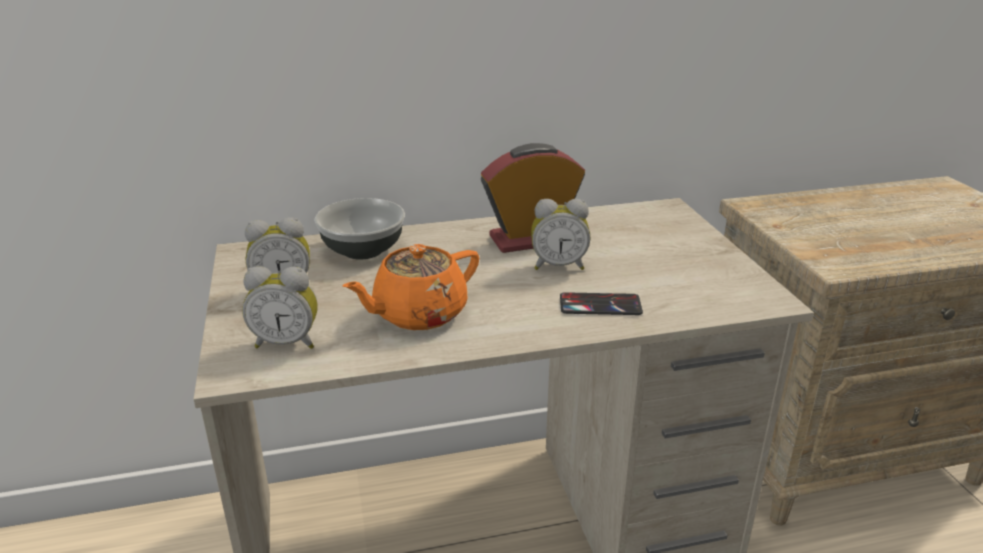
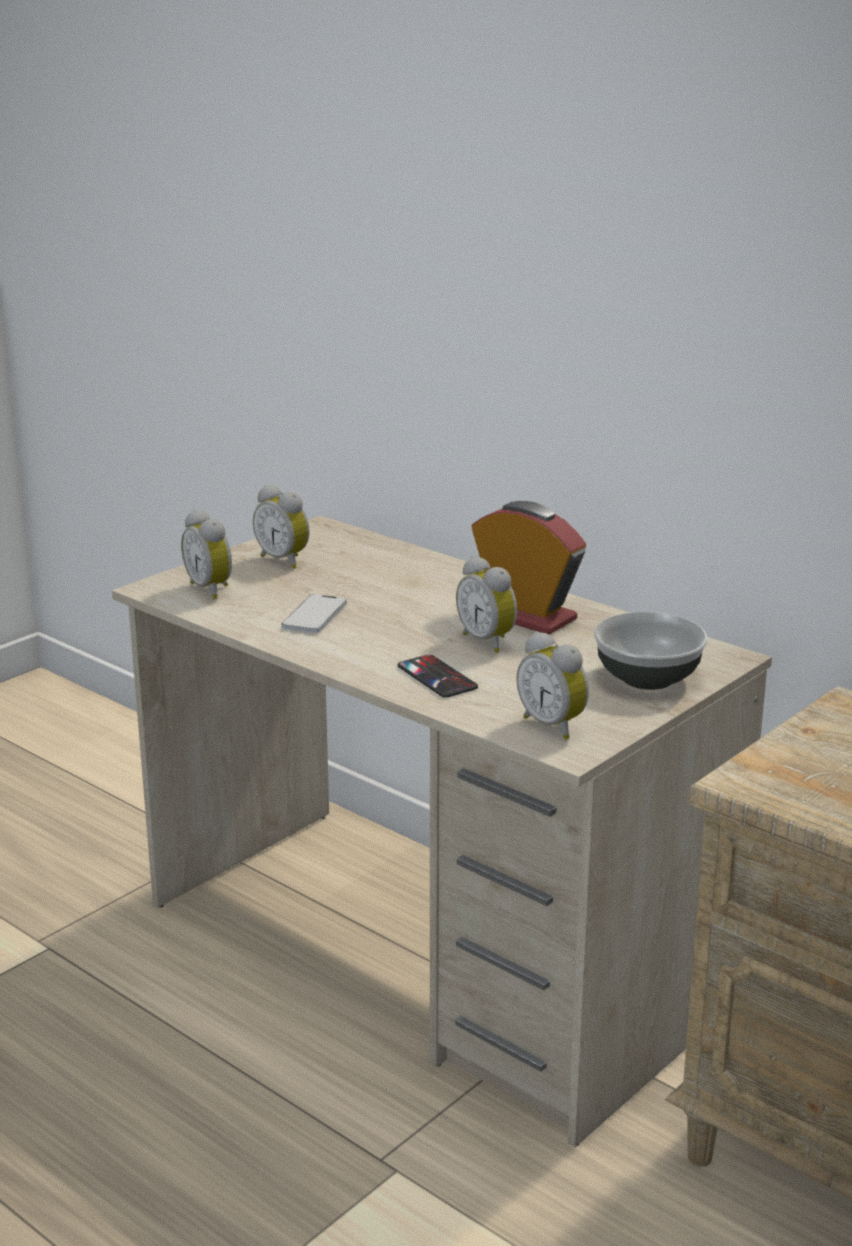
camera: 55 degrees right, 5 degrees down
bowl [314,198,405,260] -> bowl moved to [594,612,708,690]
orange teapot [343,244,479,330] -> phone [282,594,347,633]
none -> alarm clock [516,631,589,740]

